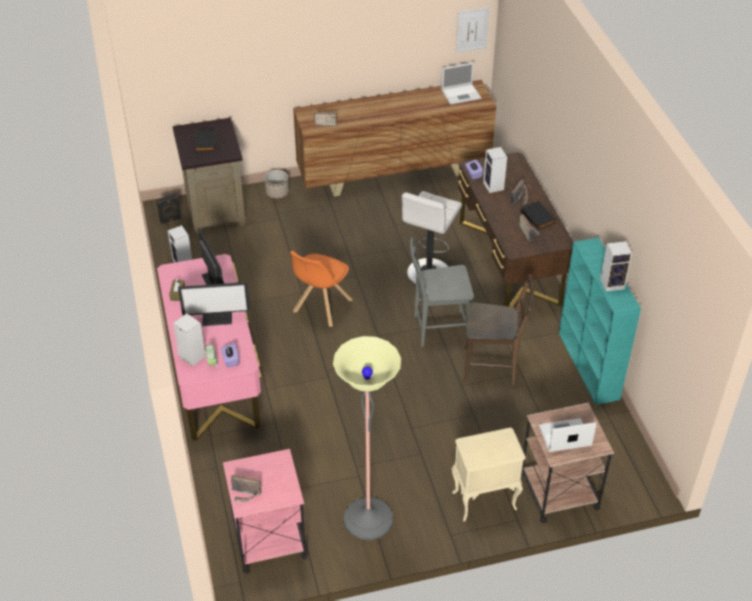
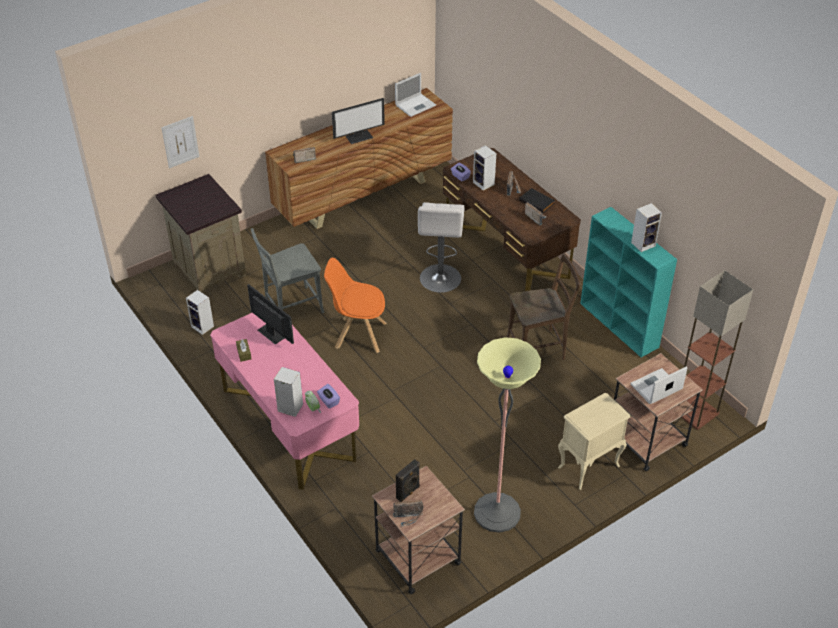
camera: 20 degrees left, 0 degrees up
black speaker [156,194,181,224] -> black speaker moved to [396,459,420,502]
monitor [178,282,250,326] -> monitor moved to [332,98,385,144]
black book [194,129,216,152] -> none
pink cart [223,449,308,573] -> brown cart [372,466,465,594]
planter [264,170,289,199] -> none
orange chair [290,250,353,327] -> orange chair turned 90 degrees clockwise [324,258,387,353]
grey chair [410,238,474,347] -> grey chair moved to [251,228,324,313]
picture [456,7,489,53] -> picture moved to [162,116,199,168]
none -> floor lamp [681,270,753,430]

